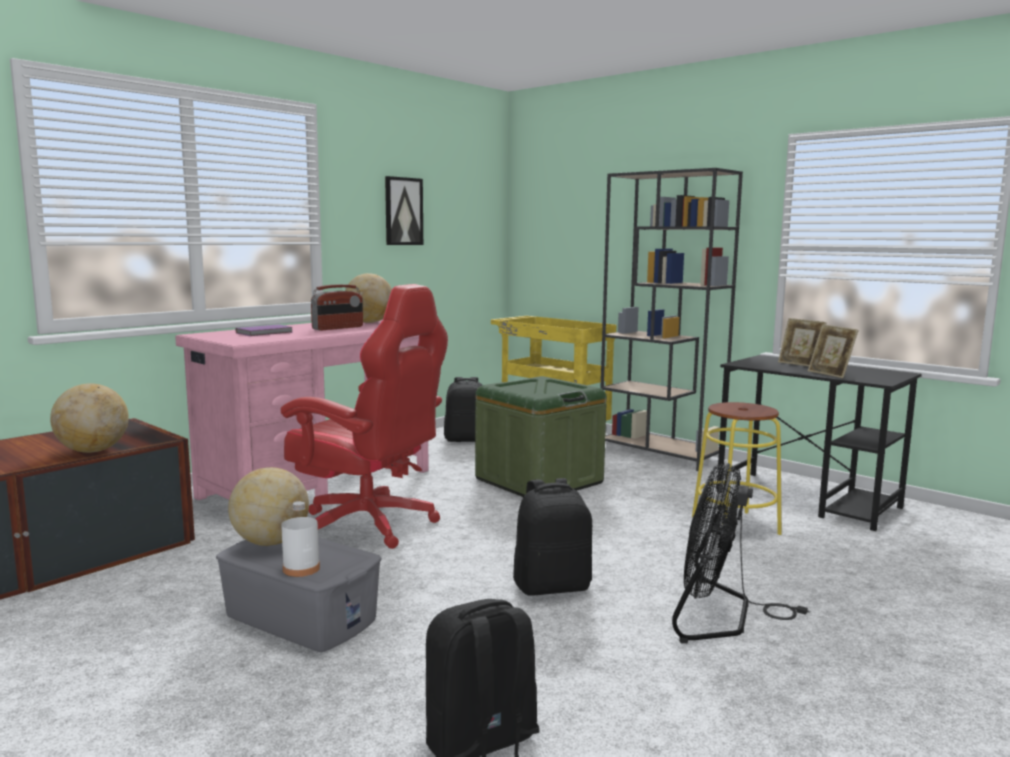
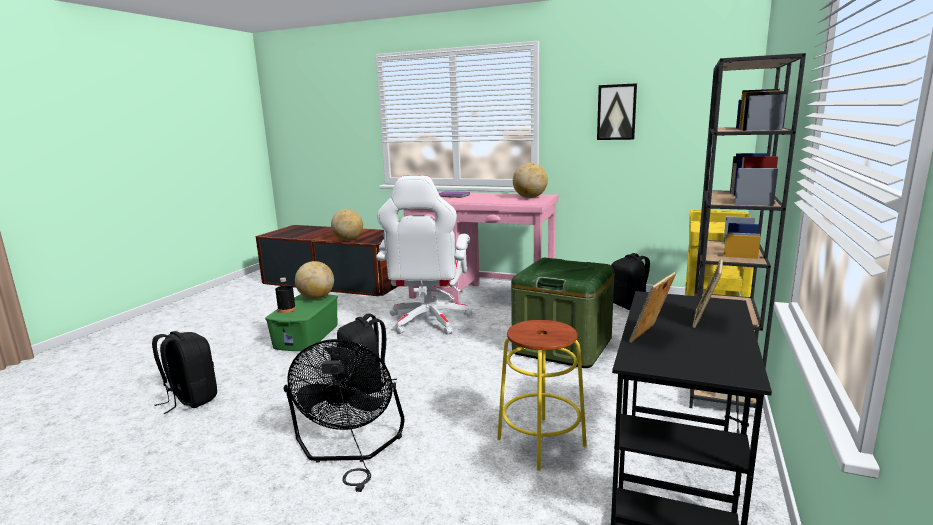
camera: 70 degrees right, 5 degrees up
grey storage box [216,537,382,652] -> green storage box [265,294,338,351]
red office chair [281,284,448,549] -> white office chair [376,175,472,335]
white bottle [281,501,320,577] -> black bottle [275,278,296,313]
radio [311,284,363,331] -> none

